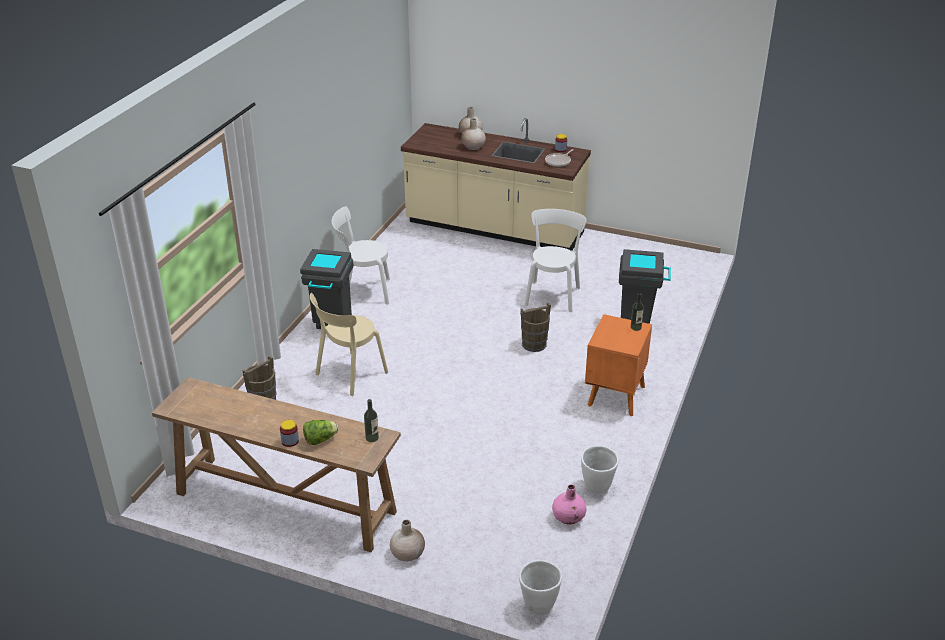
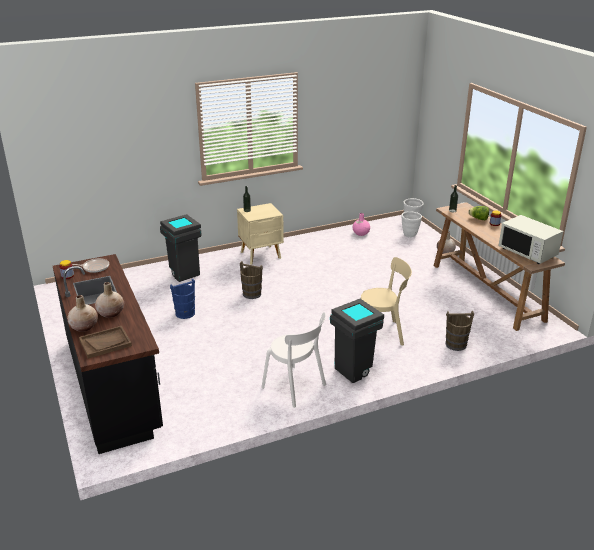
camera: 135 degrees left, 5 degrees down
beige counter [401,118,591,251] -> black counter [53,254,163,454]
white chair [524,209,586,312] -> blue bucket [170,279,195,319]
white planter [581,445,619,494] -> white planter moved to [401,211,422,237]
orange nightstand [585,314,652,416] -> beige nightstand [237,203,284,265]
none -> brown tray [79,326,132,359]
none -> white microwave [498,215,563,264]

